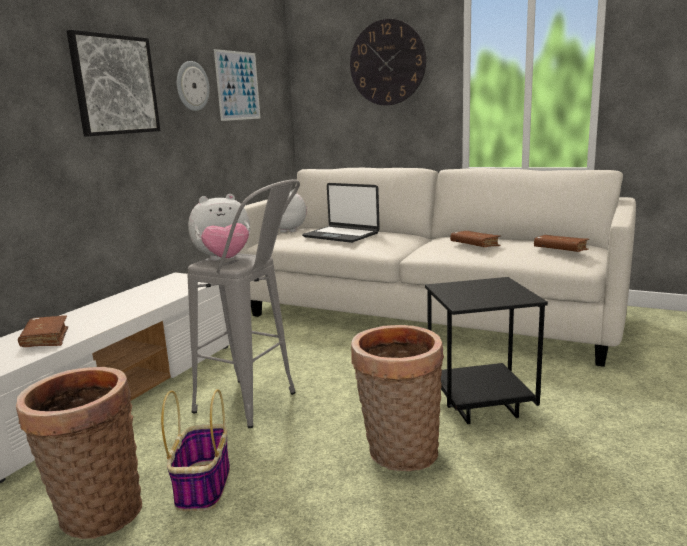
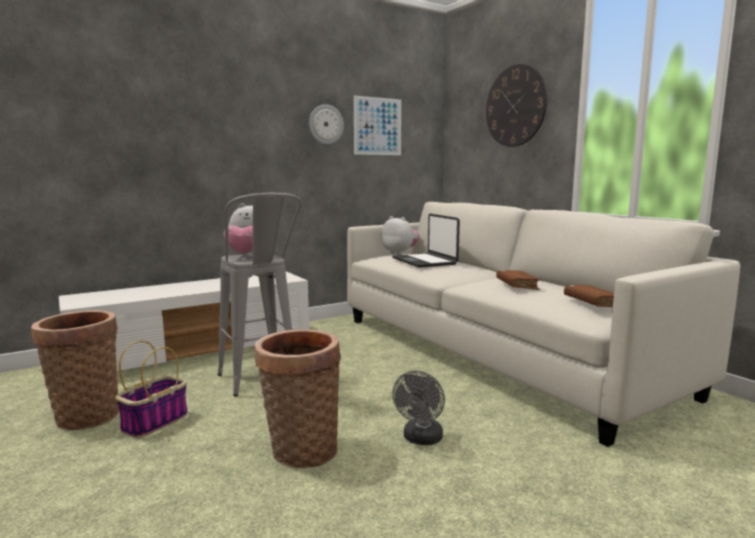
camera: 30 degrees right, 5 degrees down
brown book [18,315,68,347] -> none
picture [67,30,160,137] -> none
black side table [425,277,548,424] -> grey fan [392,371,445,445]

